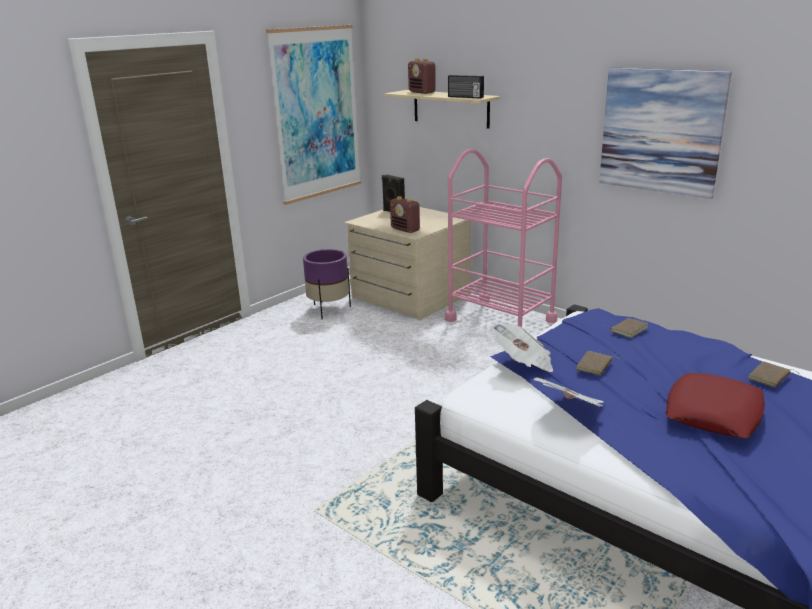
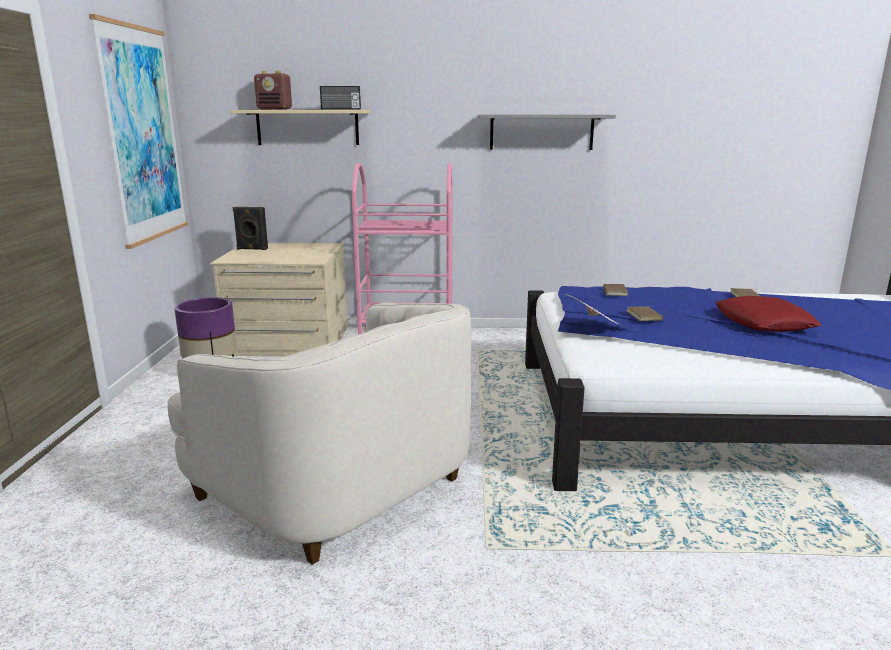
camera: 40 degrees left, 5 degrees down
radio [390,196,420,233] -> none
newspaper [534,377,604,407] -> none
picture [599,68,732,199] -> grey shelf [478,115,616,150]
none -> white armchair [167,303,471,565]

